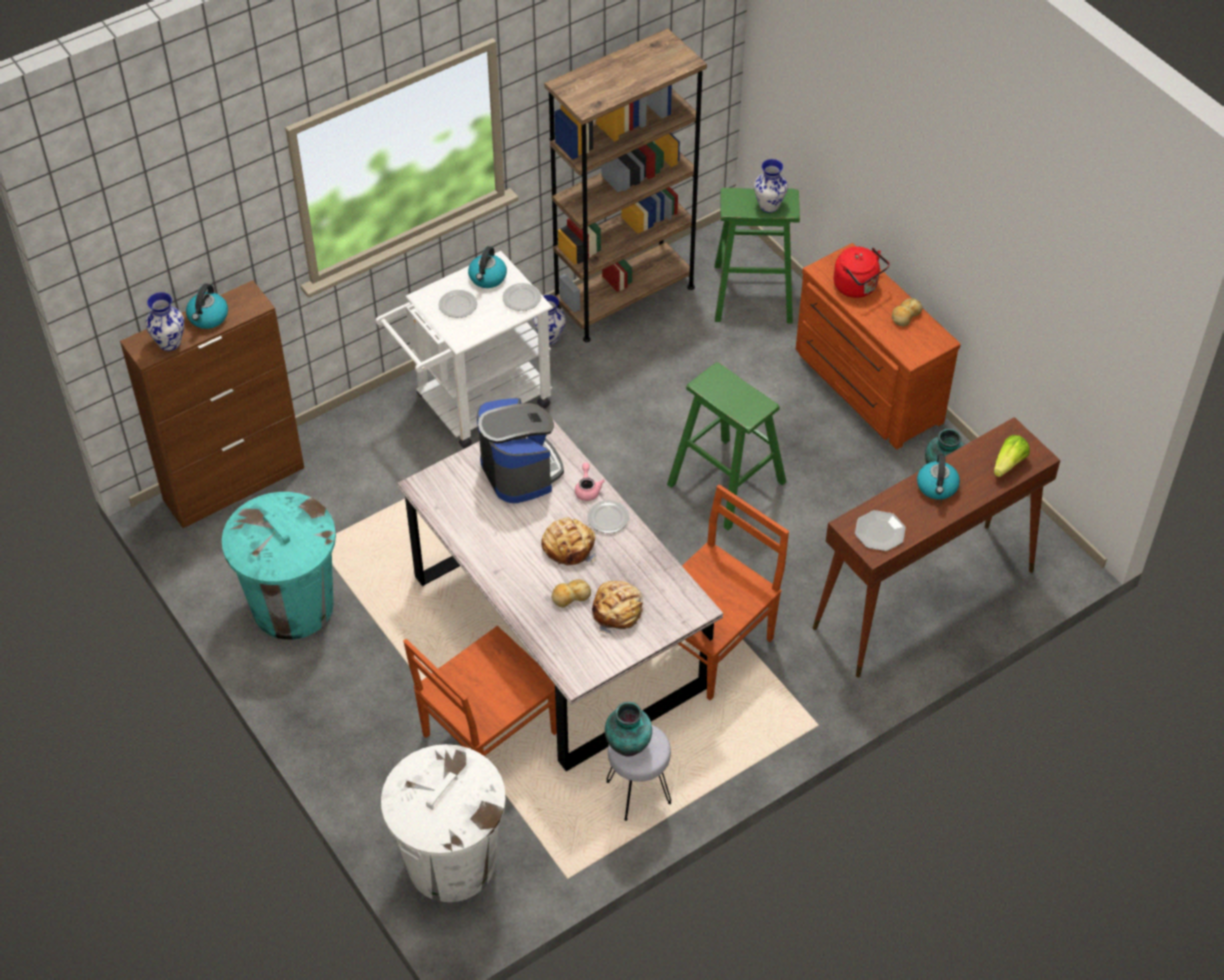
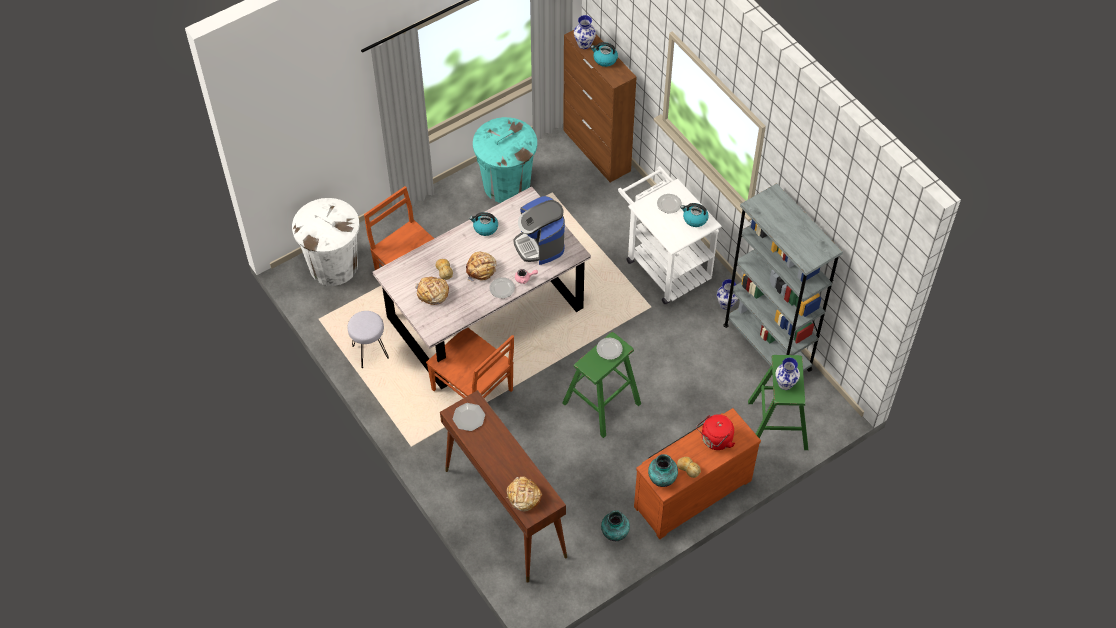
camera: 90 degrees right, 5 degrees up
coffee machine [477,398,564,503] -> coffee machine turned 90 degrees clockwise [513,196,565,265]
plate [503,283,541,311] -> plate moved to [597,338,623,360]
brown bookcase [544,28,707,342] -> grey bookcase [723,183,843,372]
vase [605,702,652,757] -> vase moved to [648,454,678,487]
kettle [917,454,960,500] -> kettle moved to [469,212,498,236]
lettuce [994,435,1030,477] -> bread [506,477,542,512]

